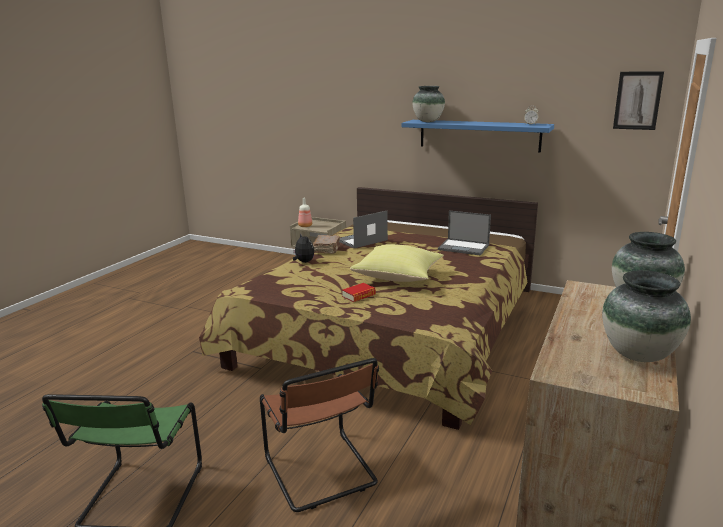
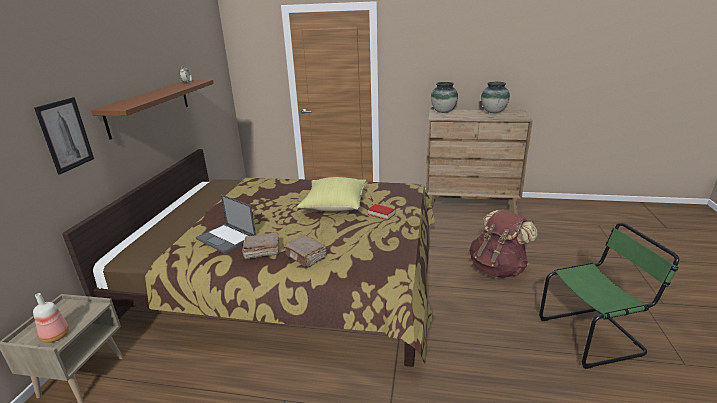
camera: 105 degrees left, 5 degrees up
brown chair [260,358,379,512] -> brown backpack [469,210,538,278]
plush toy [293,233,314,263] -> brown book [283,235,327,268]
blue shelf [401,120,554,153] -> brown shelf [91,80,214,140]
vase [412,86,445,122] -> none
laptop [438,211,491,256] -> none
picture [613,71,664,130] -> picture moved to [34,97,94,175]

